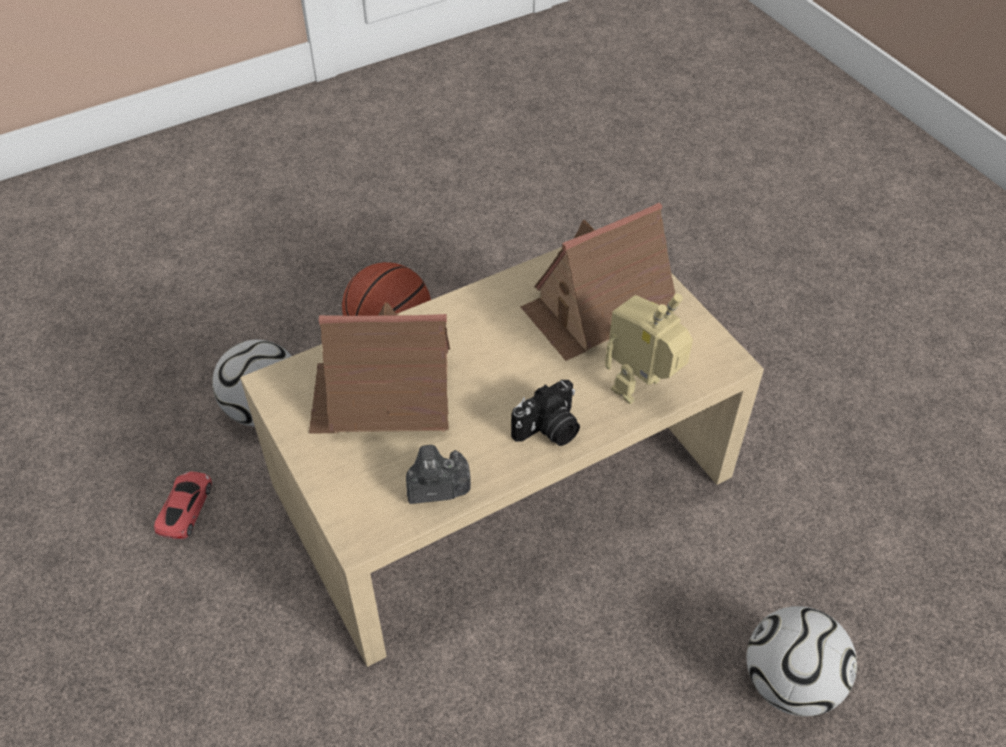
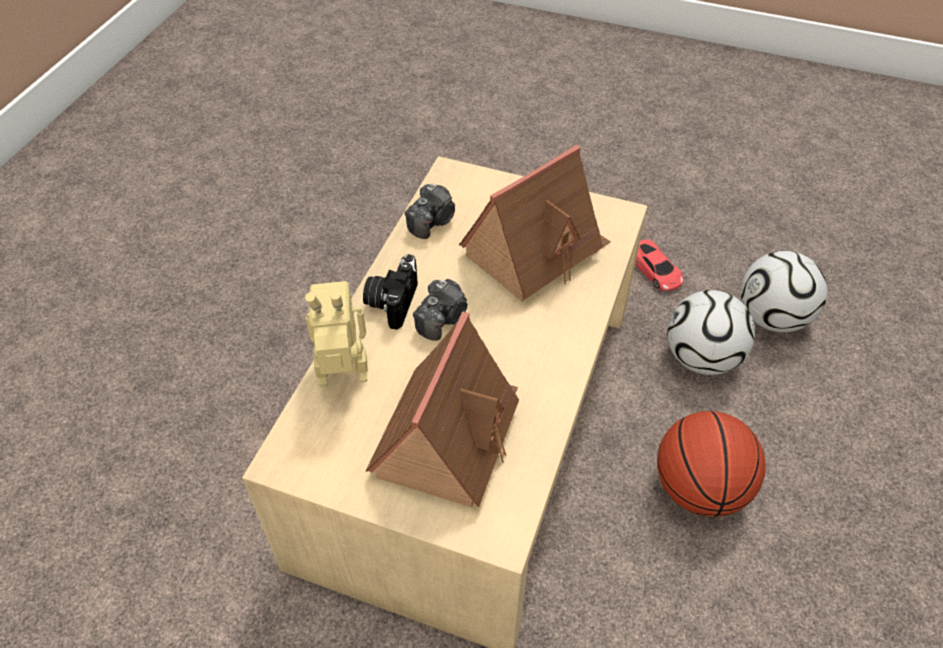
camera: 140 degrees right, 0 degrees up
toy robot [605,294,693,404] -> toy robot turned 105 degrees counterclockwise [305,281,368,387]
football [747,606,857,716] -> football moved to [741,251,827,332]
none -> camera [413,279,467,341]

